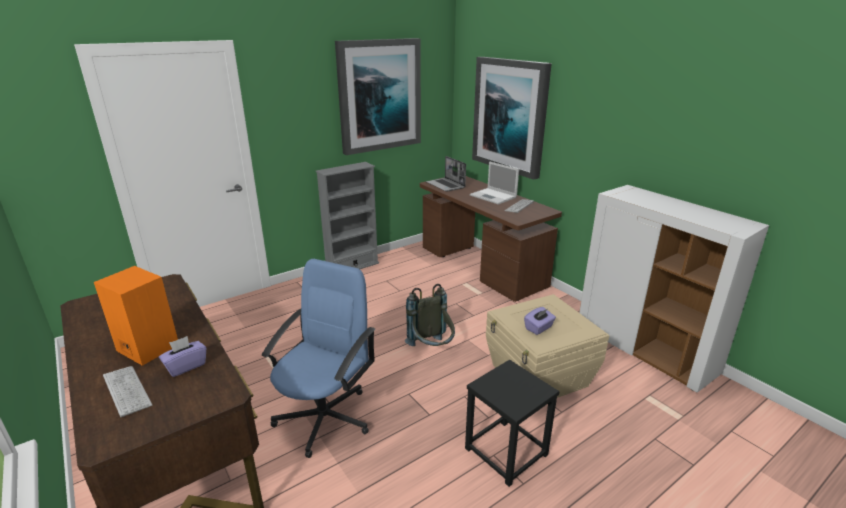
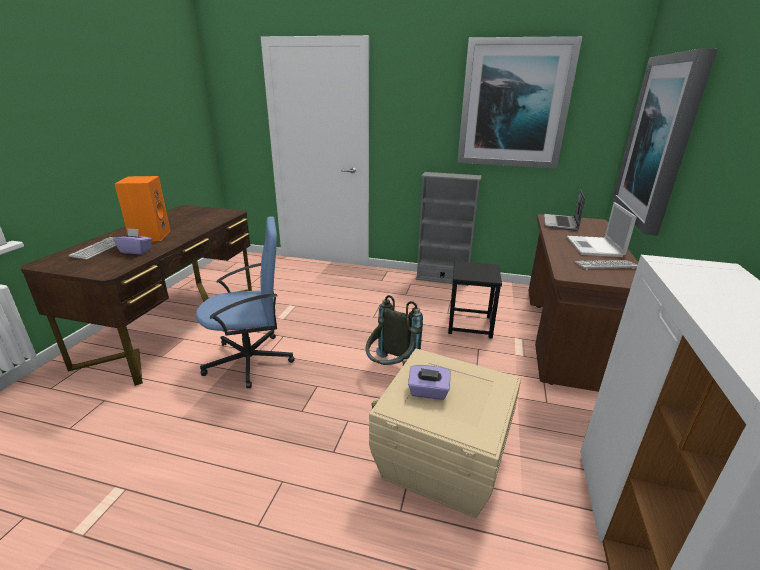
camera: 50 degrees right, 0 degrees up
black stool [465,360,559,487] -> black stool moved to [448,261,502,339]

